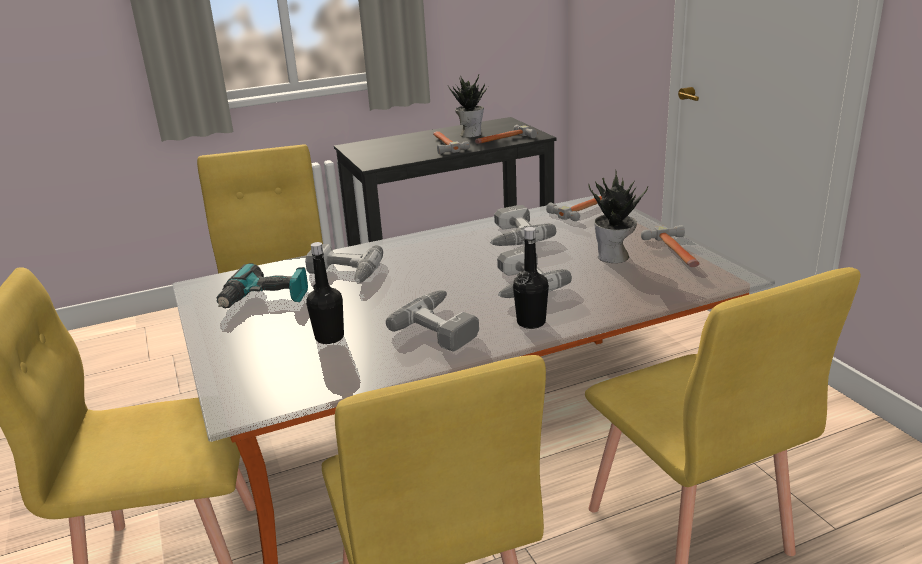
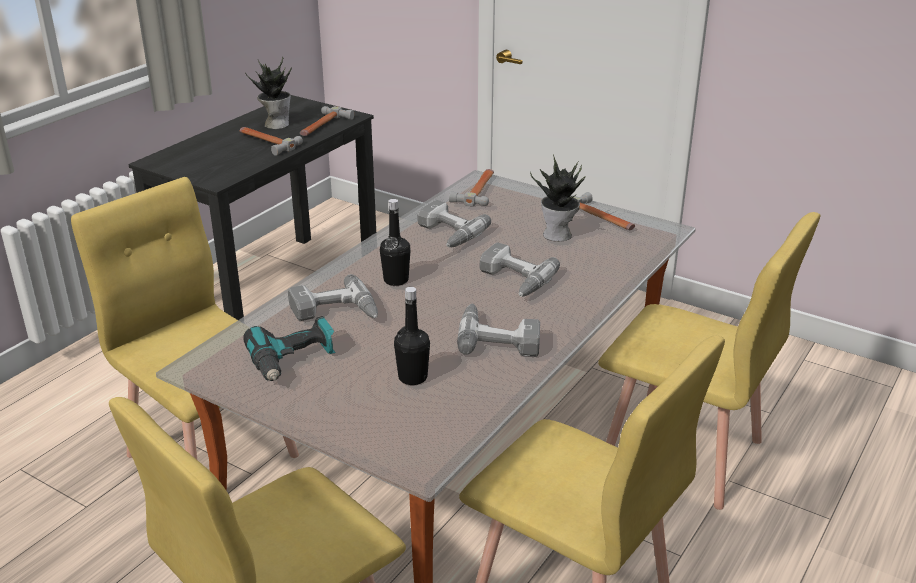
camera: 35 degrees left, 5 degrees up
black bottle [513,227,549,329] -> black bottle moved to [380,199,411,286]

